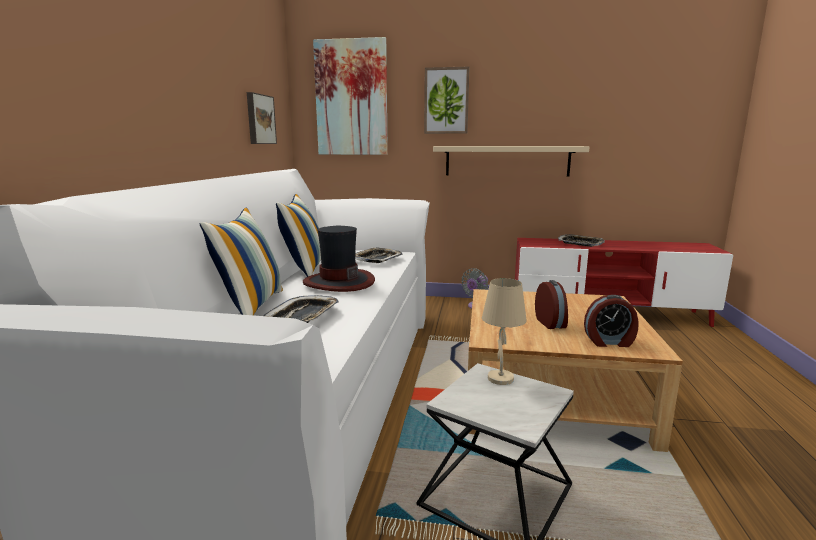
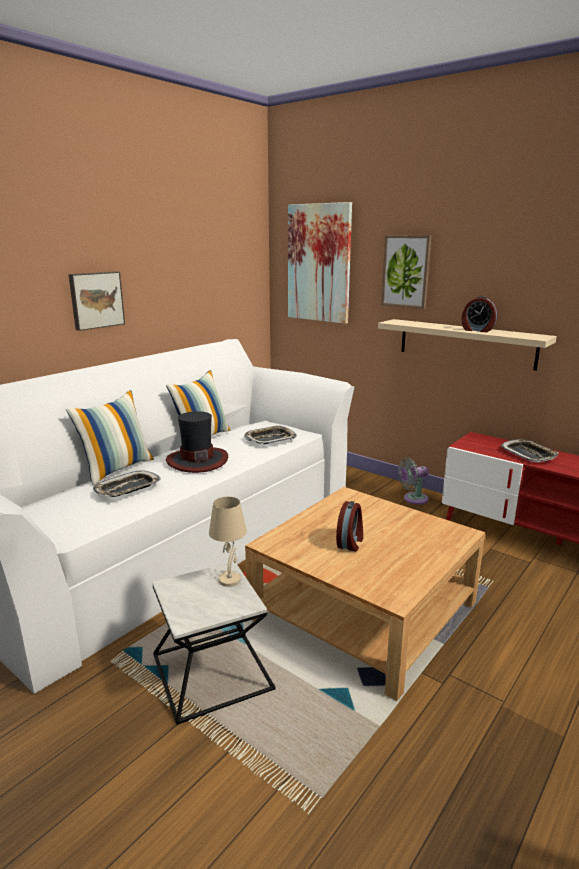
camera: 30 degrees right, 5 degrees up
picture [247,92,277,144] -> picture moved to [68,271,125,331]
alarm clock [584,295,639,347] -> alarm clock moved to [461,296,498,332]

